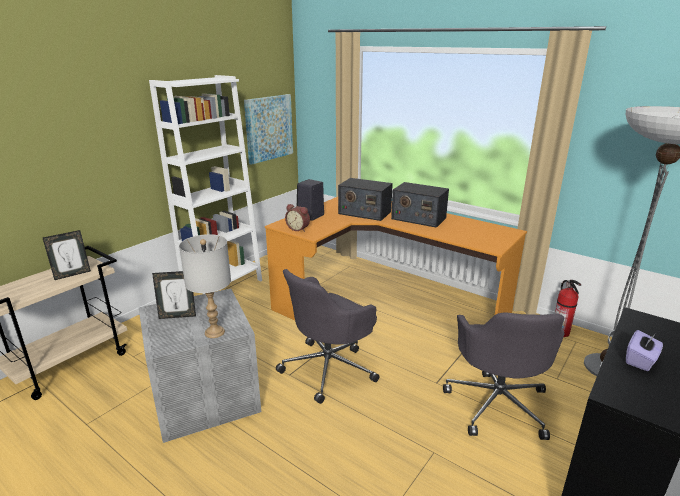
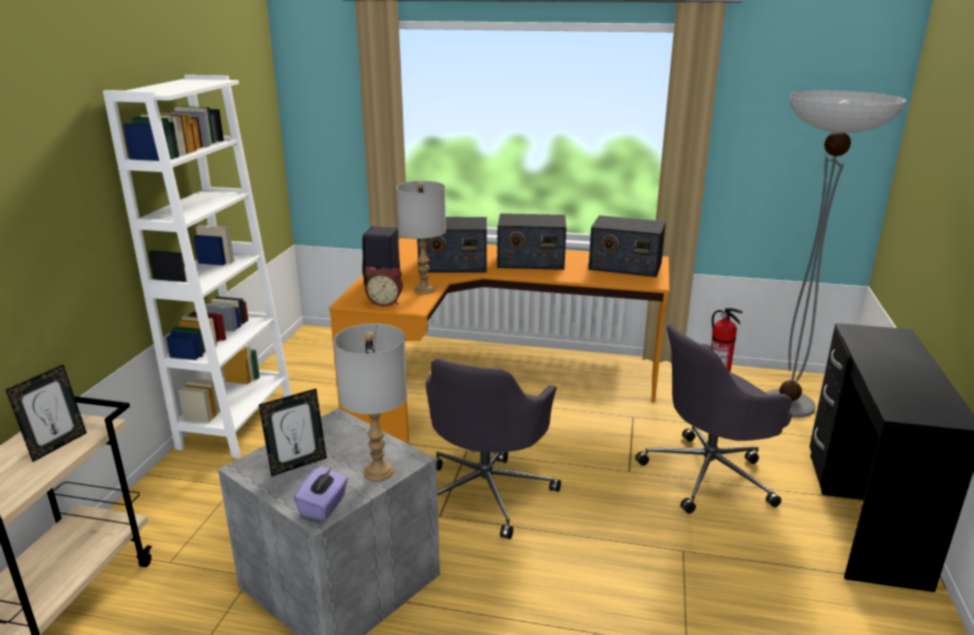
camera: 25 degrees left, 0 degrees up
picture [244,94,293,165] -> none
grey office chair [443,312,564,440] -> grey office chair turned 90 degrees clockwise [635,324,792,514]
purple tissue box [626,330,663,371] -> purple tissue box moved to [294,466,348,521]
none -> grey table lamp [396,181,446,294]
none -> radio [589,215,666,277]

